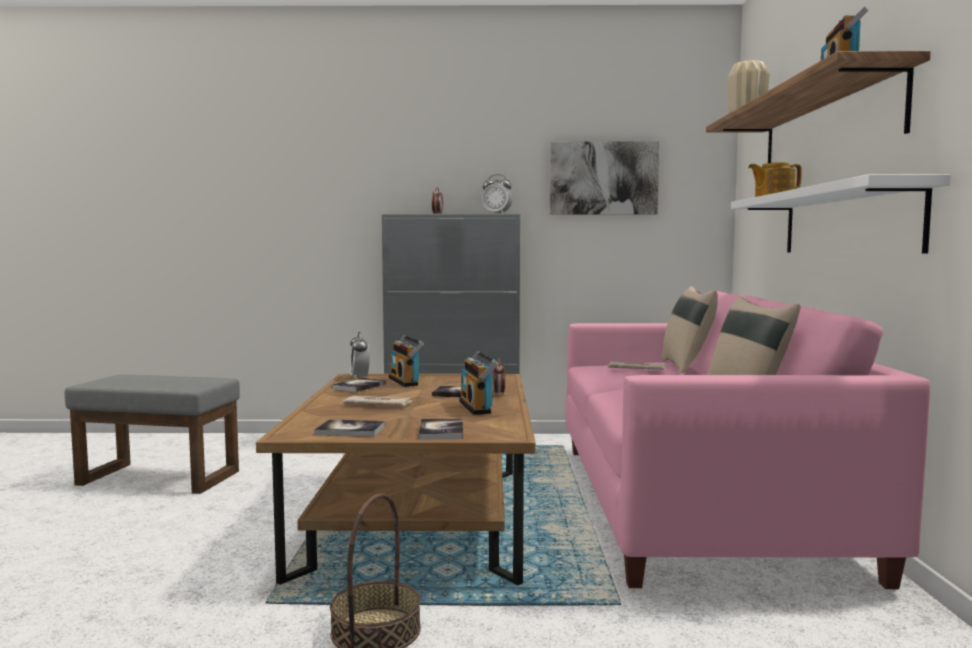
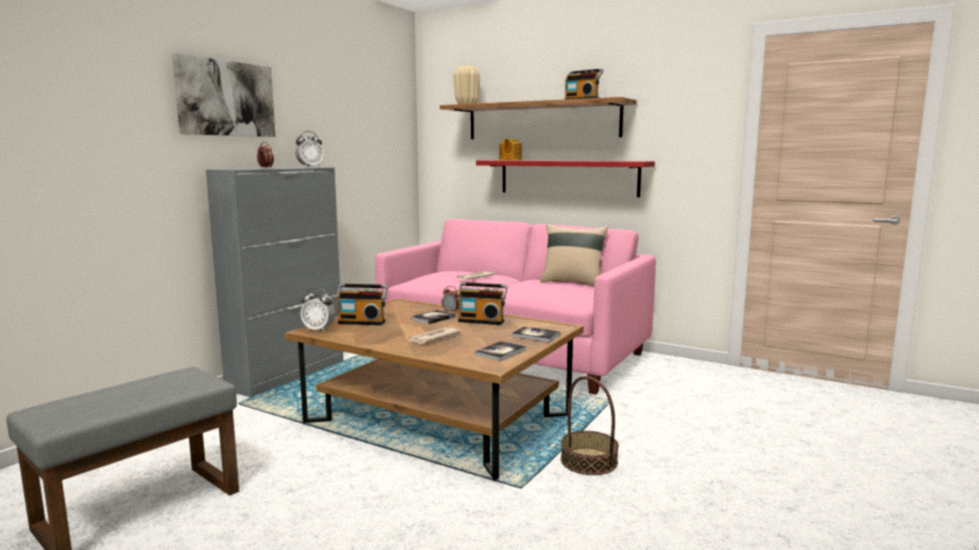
camera: 60 degrees left, 5 degrees up
book [331,378,386,392] -> none
picture [550,141,659,215] -> picture moved to [172,53,275,137]
beige pillow [662,286,718,373] -> none
white shelf [731,174,951,254] -> red shelf [476,160,655,197]

